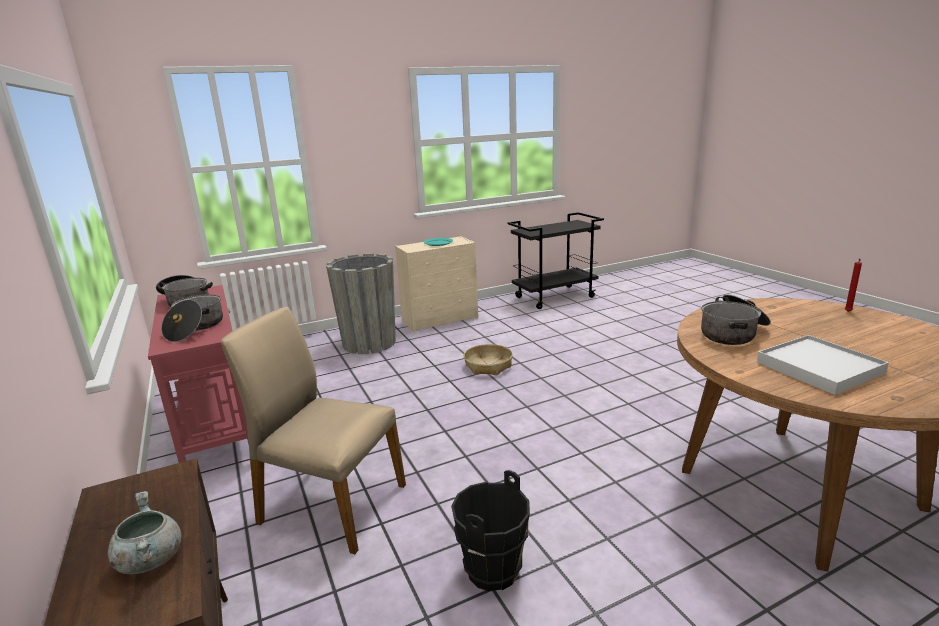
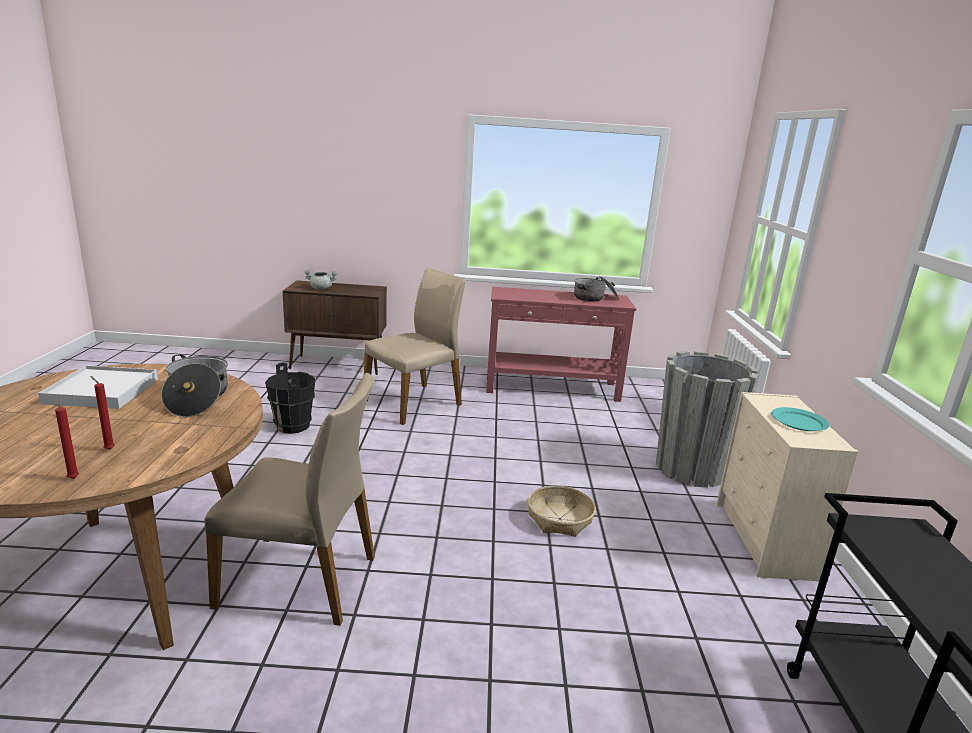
camera: 115 degrees right, 0 degrees up
cooking pot [161,293,223,342] -> none
none -> red candle [90,376,115,450]
none -> beige chair [205,373,375,626]

